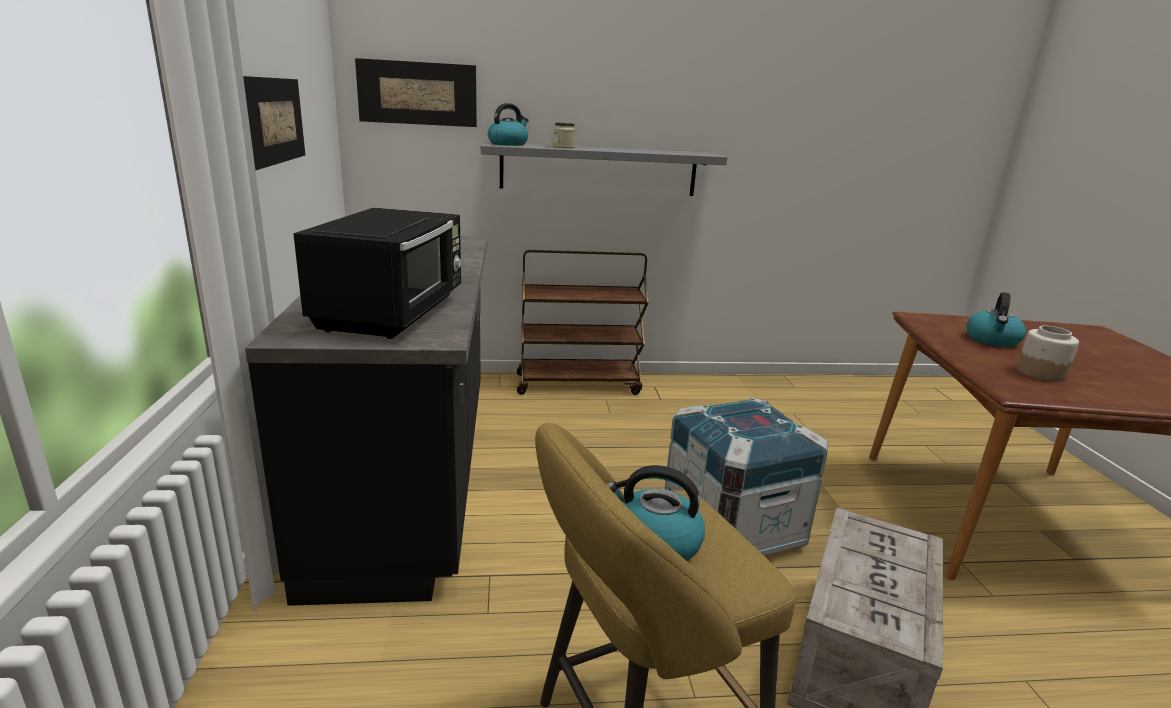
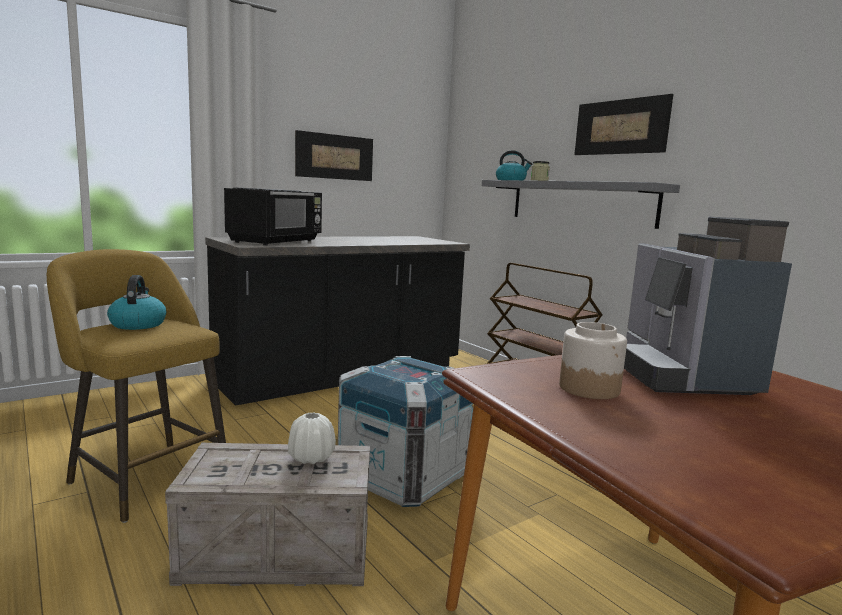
camera: 60 degrees right, 10 degrees down
black microwave [293,208,461,339] -> black microwave turned 45 degrees counterclockwise [224,187,322,246]
picture [355,58,477,127] -> picture moved to [574,94,673,155]
kettle [966,292,1026,347] -> coffee machine [624,217,792,395]
none -> white vase [288,412,336,464]

